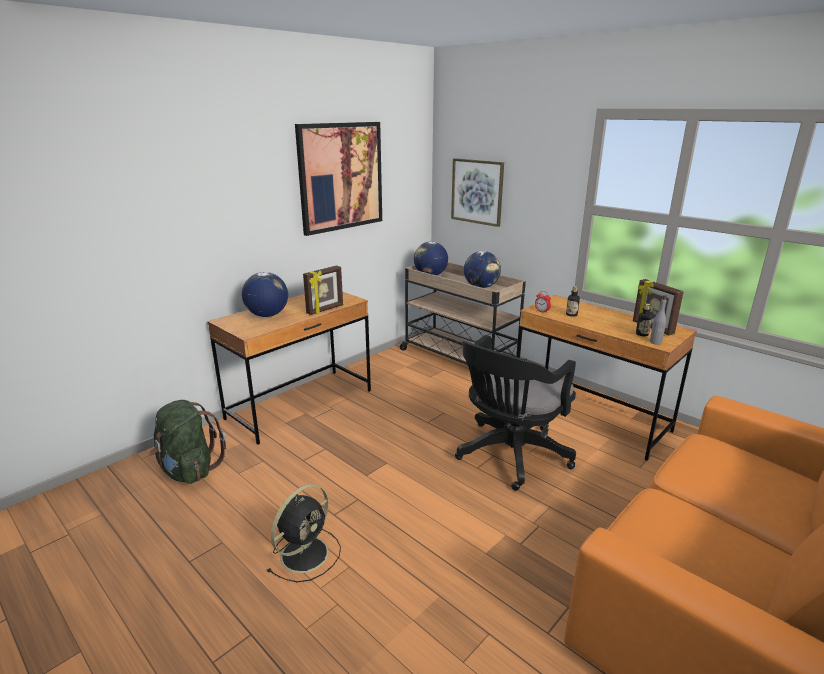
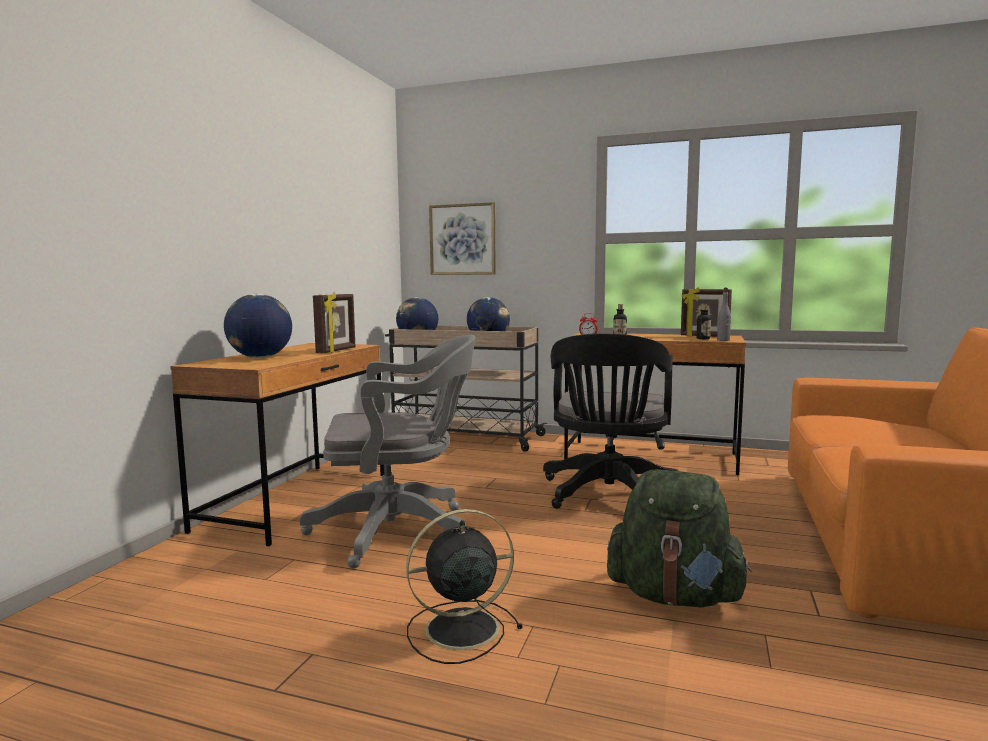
camera: 25 degrees left, 15 degrees down
green backpack [149,400,226,484] -> green backpack moved to [607,470,752,608]
black fan [267,484,341,582] -> black fan turned 120 degrees counterclockwise [406,509,523,664]
picture [295,122,382,236] -> none
none -> grey office chair [300,335,476,568]

